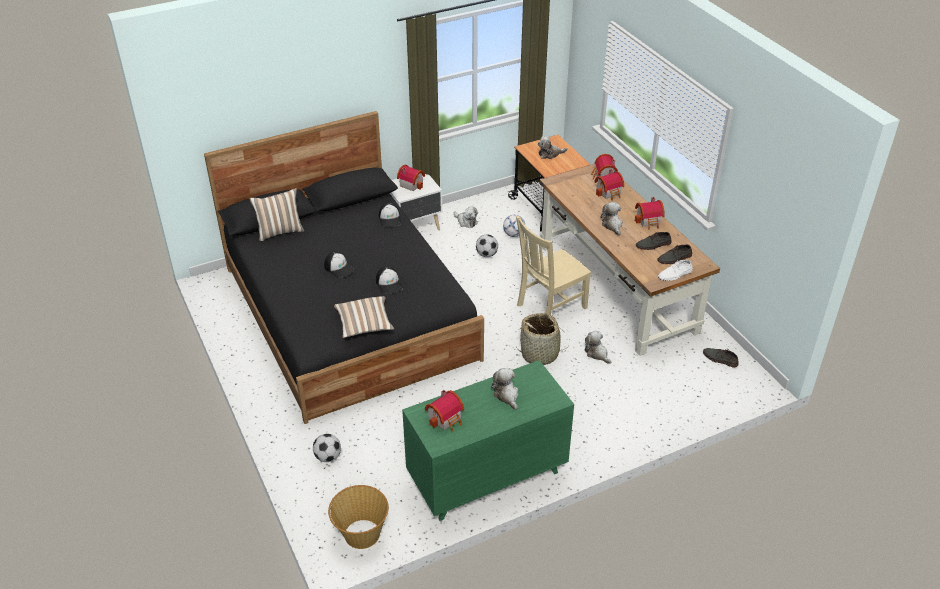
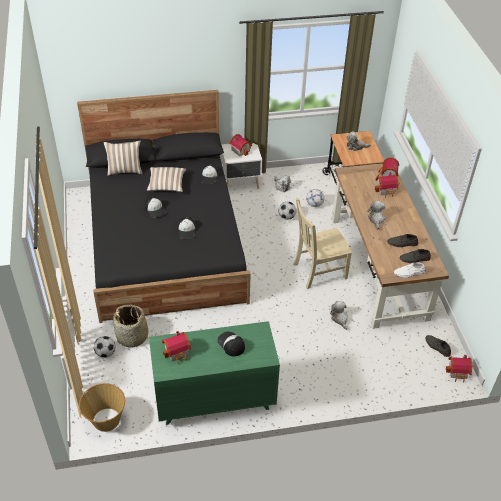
camera: 15 degrees right, 5 degrees up
pillow [334,296,394,338] -> pillow moved to [147,167,186,192]
plush toy [491,368,518,410] -> cap [217,331,245,356]
basket [516,313,570,365] -> basket moved to [113,305,149,348]
toy house [635,197,664,230] -> toy house moved to [446,355,472,383]

